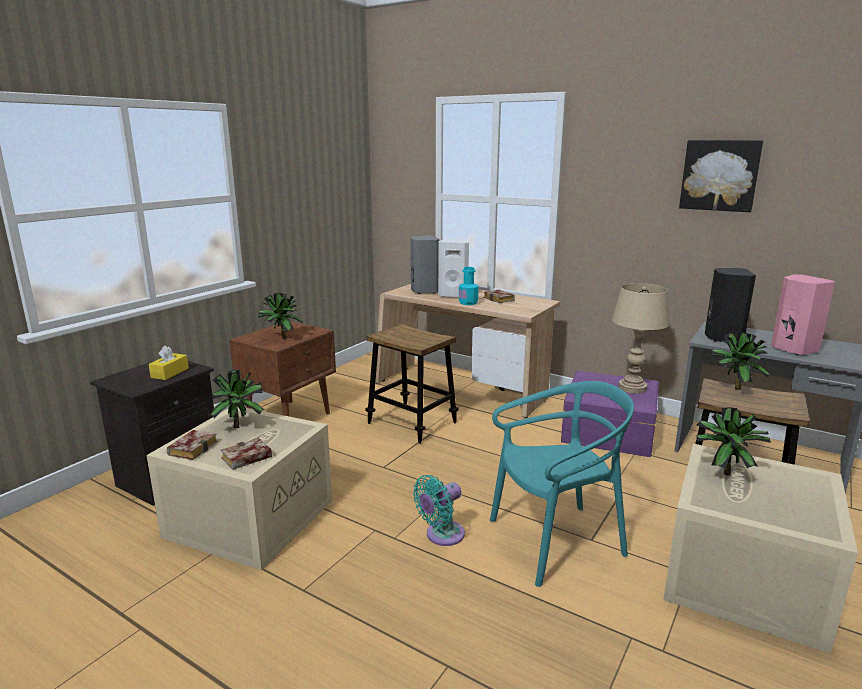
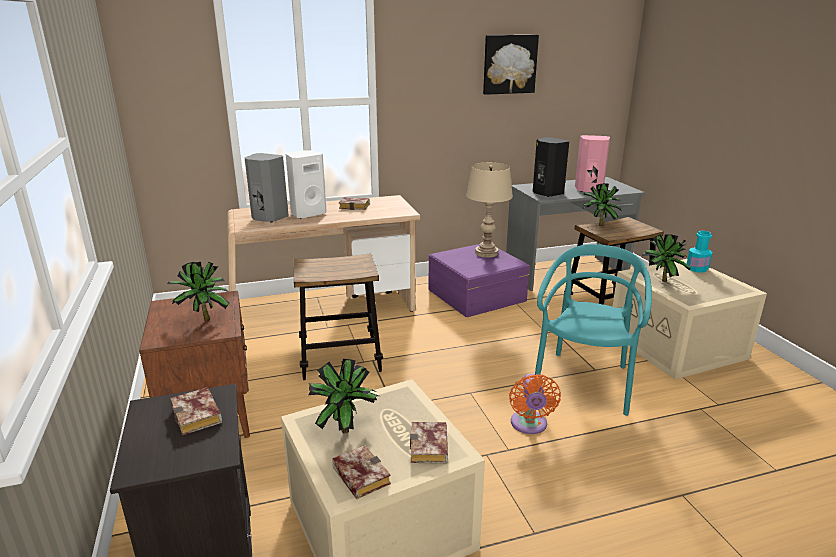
camera: 50 degrees left, 5 degrees up
yellow tissue box [149,345,189,380] -> book [170,387,222,435]
turquoise fan [413,475,465,546] -> orange fan [509,374,561,434]
turquoise bottle [459,267,479,305] -> turquoise bottle moved to [687,231,712,273]

